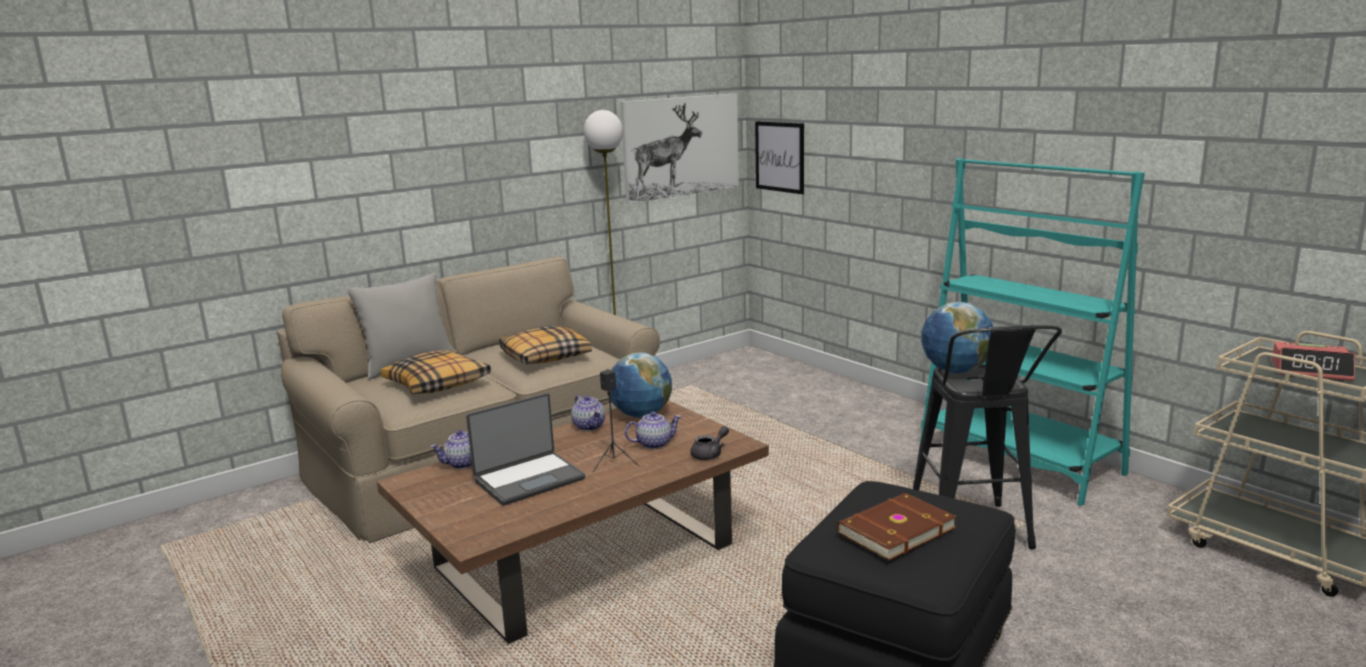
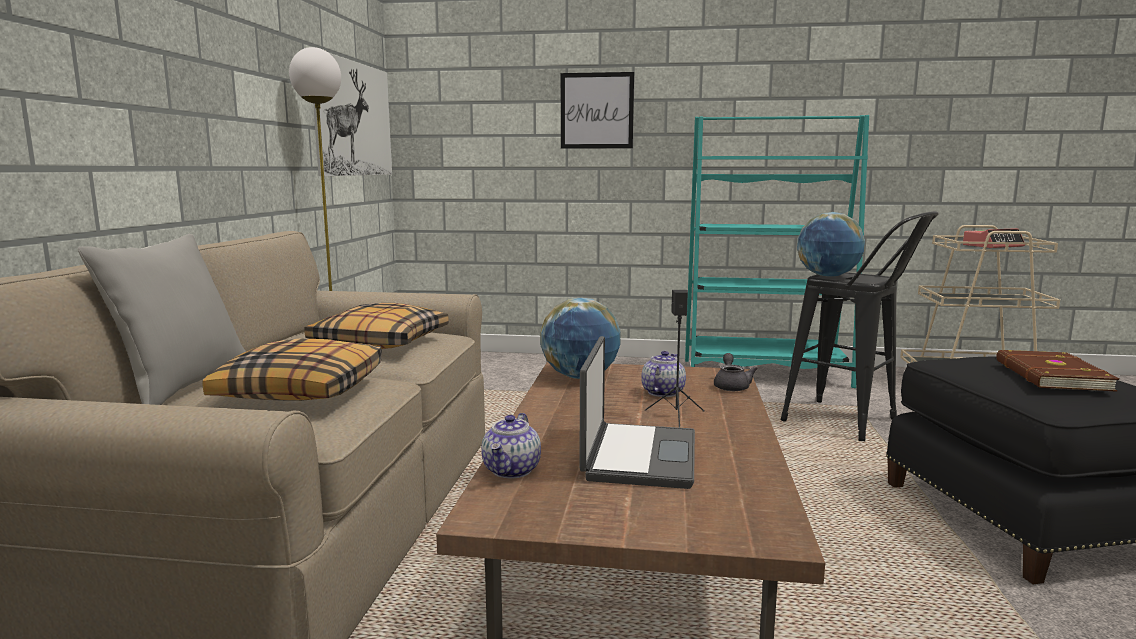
camera: 45 degrees left, 5 degrees down
teapot [571,395,605,431] -> none
picture [755,121,804,194] -> picture moved to [561,72,634,149]

